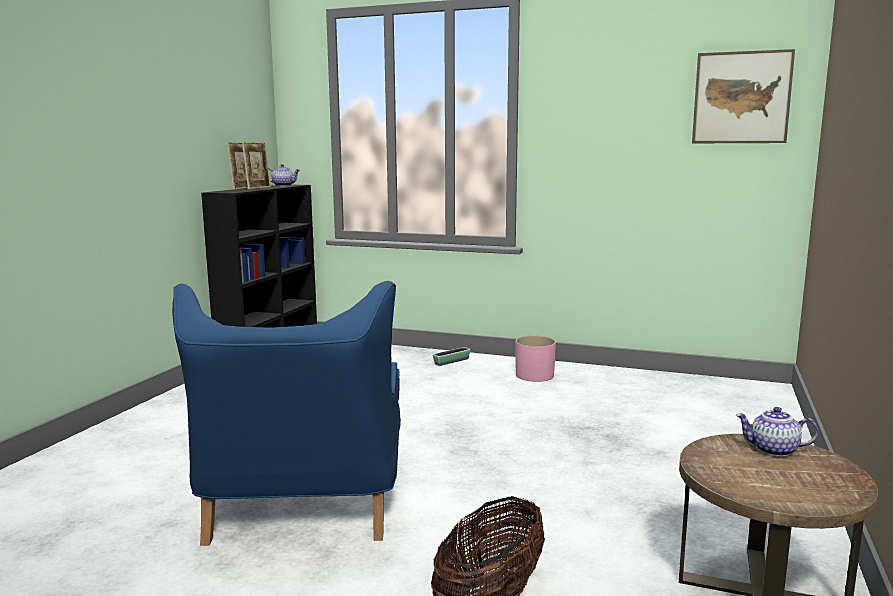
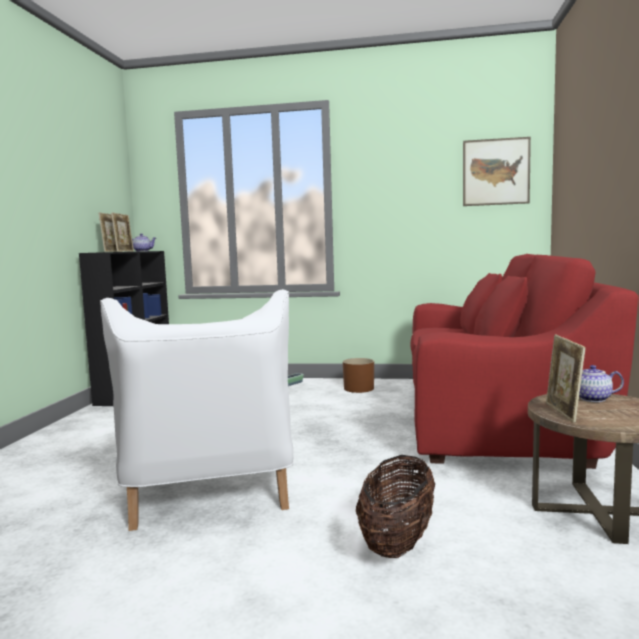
camera: 10 degrees left, 5 degrees down
blue armchair [172,281,401,546] -> white armchair [100,289,293,531]
pink planter [515,336,556,382] -> brown planter [343,358,374,393]
none -> red sofa [410,254,638,469]
none -> picture frame [546,335,586,423]

